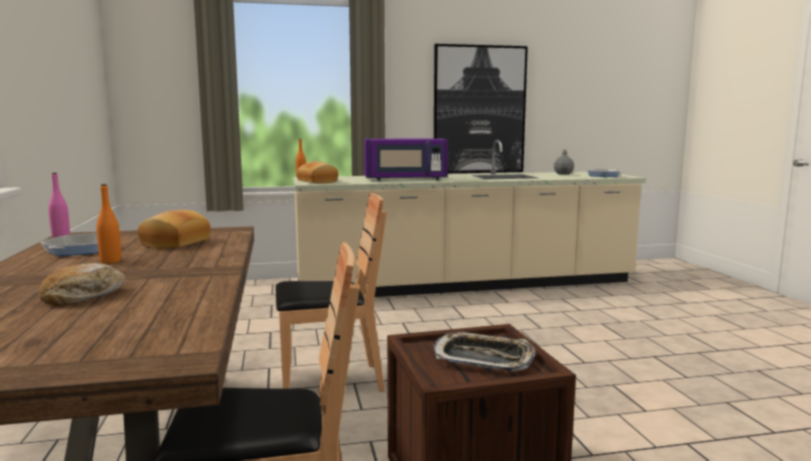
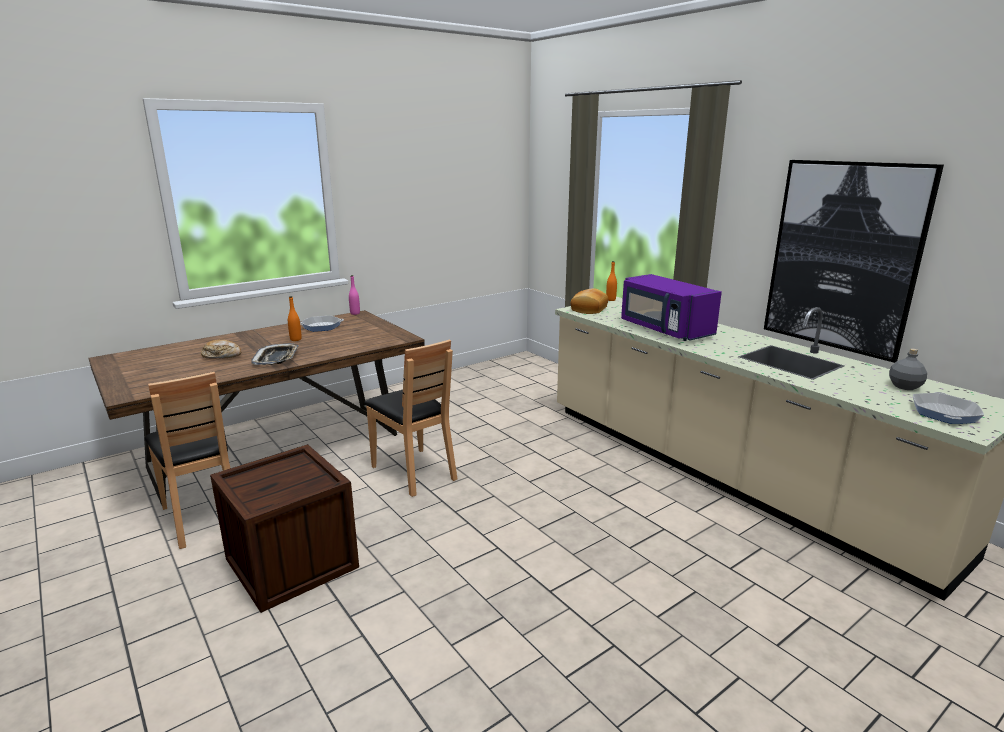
camera: 65 degrees right, 10 degrees up
bread [138,210,210,249] -> none
tray [433,332,535,371] -> tray moved to [251,343,299,365]

